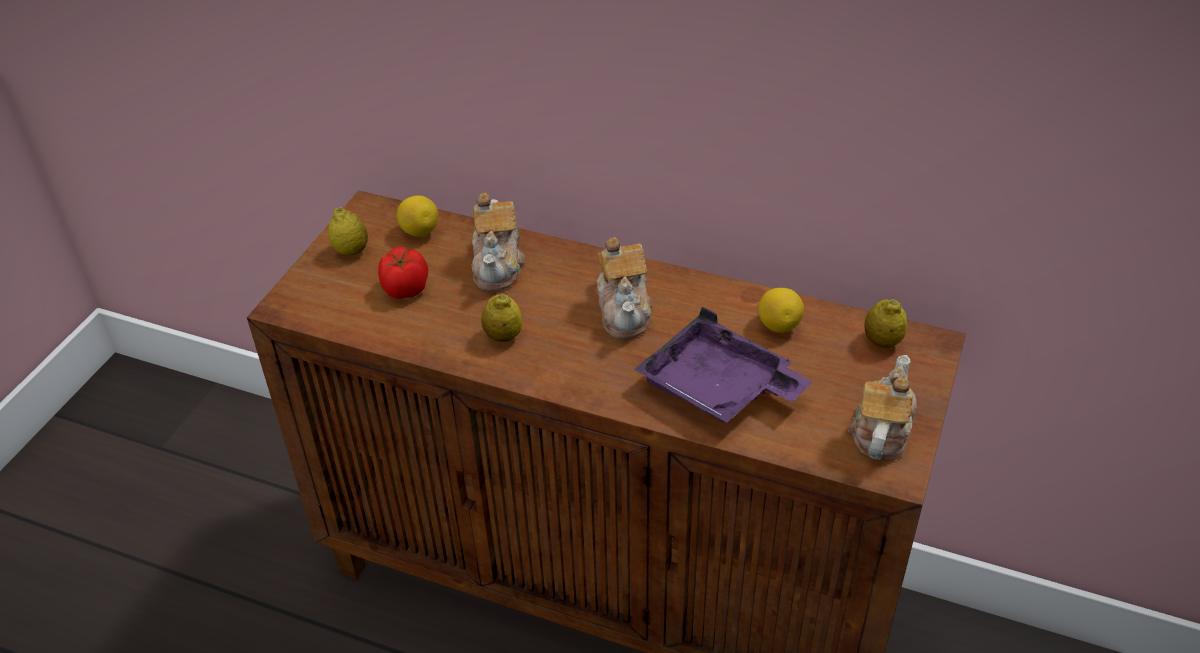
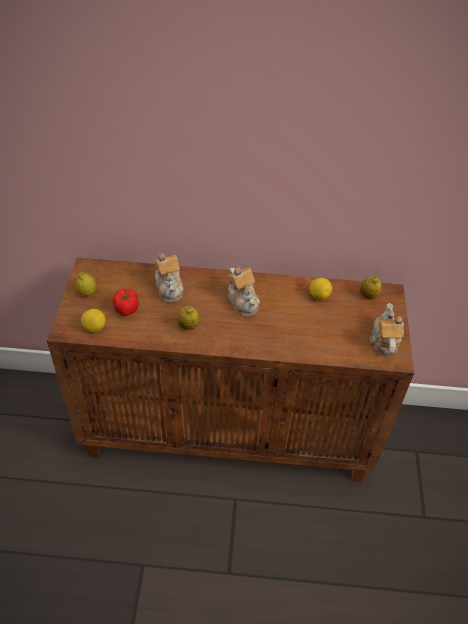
camera: 20 degrees left, 5 degrees up
lemon [397,195,438,237] -> lemon moved to [81,309,106,332]
purple tray [634,306,812,423] -> none

